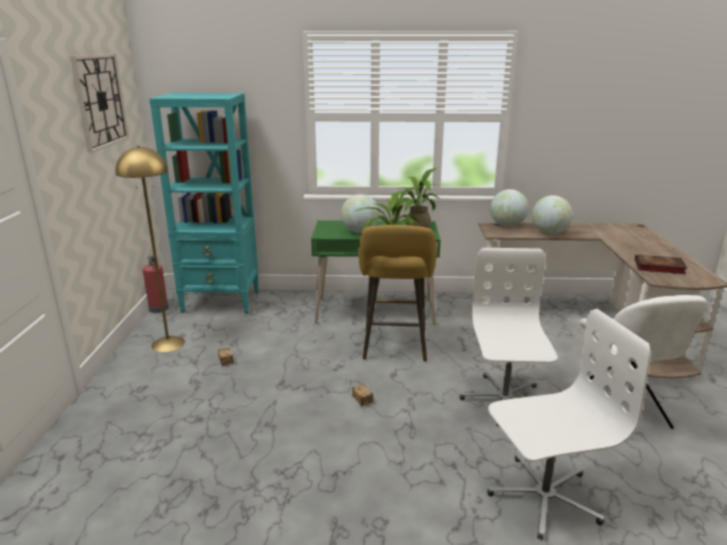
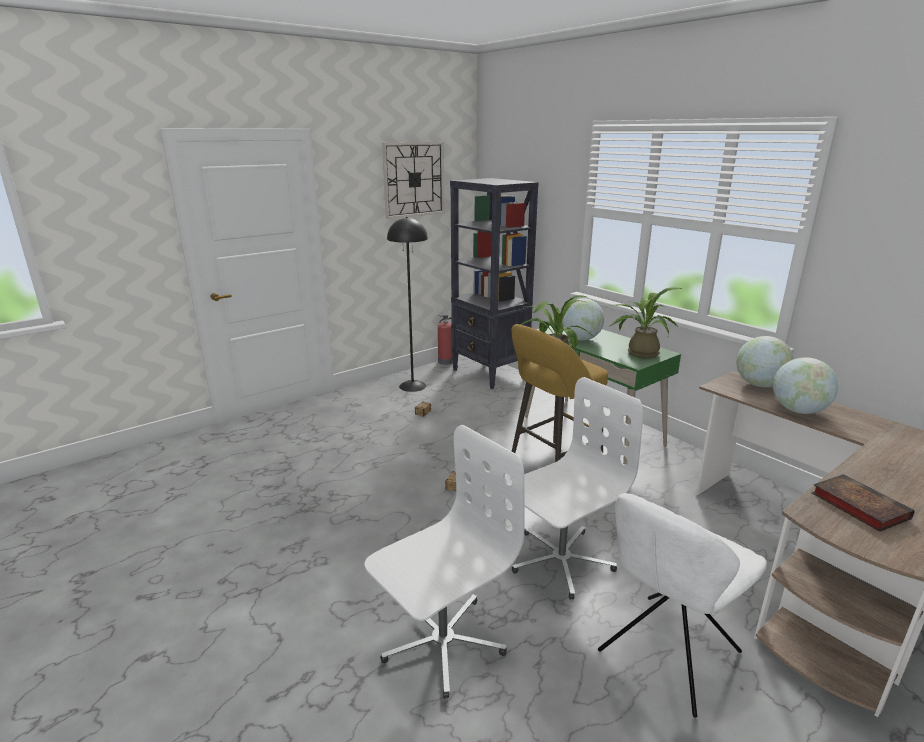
camera: 50 degrees right, 0 degrees up
yellow floor lamp [116,146,185,352] -> black floor lamp [387,217,428,392]
turquoise bookcase [149,93,259,314] -> black bookcase [450,178,539,389]
white office chair [487,309,651,540] -> white office chair turned 75 degrees counterclockwise [365,425,525,699]

